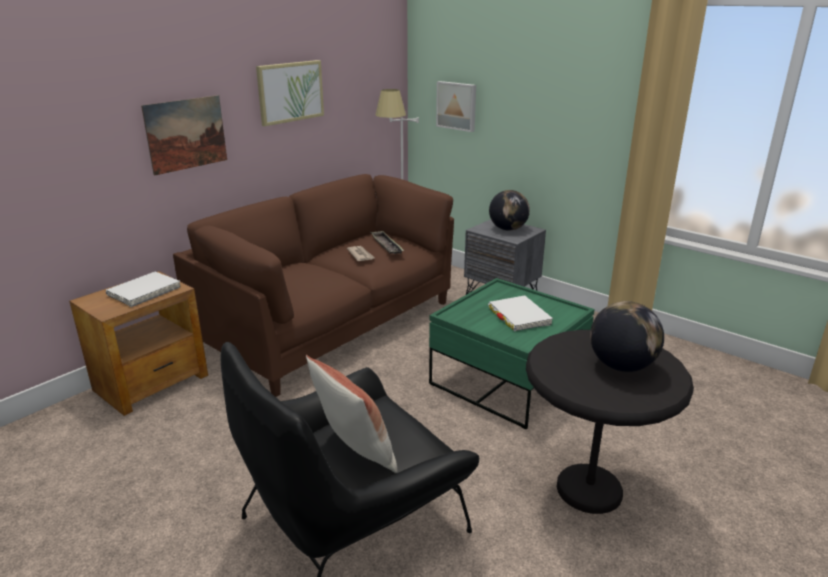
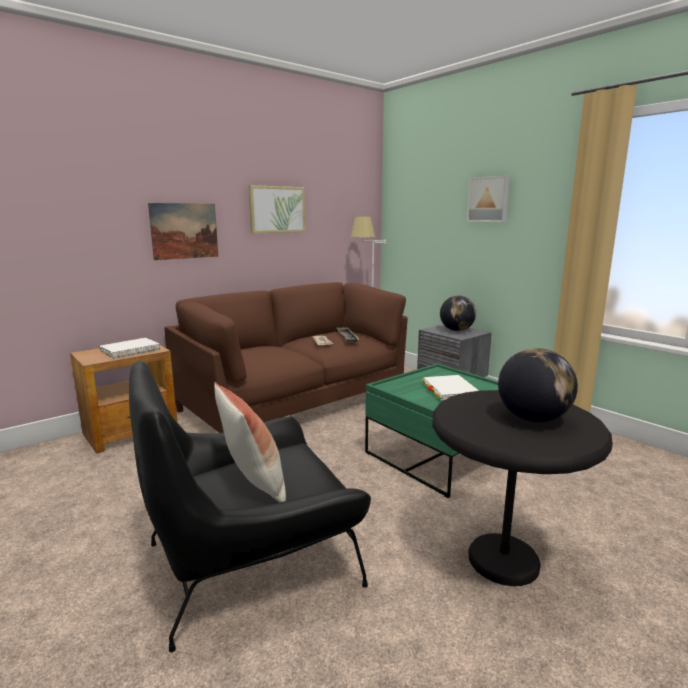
camera: 10 degrees right, 10 degrees down
picture [436,81,476,132] -> picture moved to [467,176,510,222]

